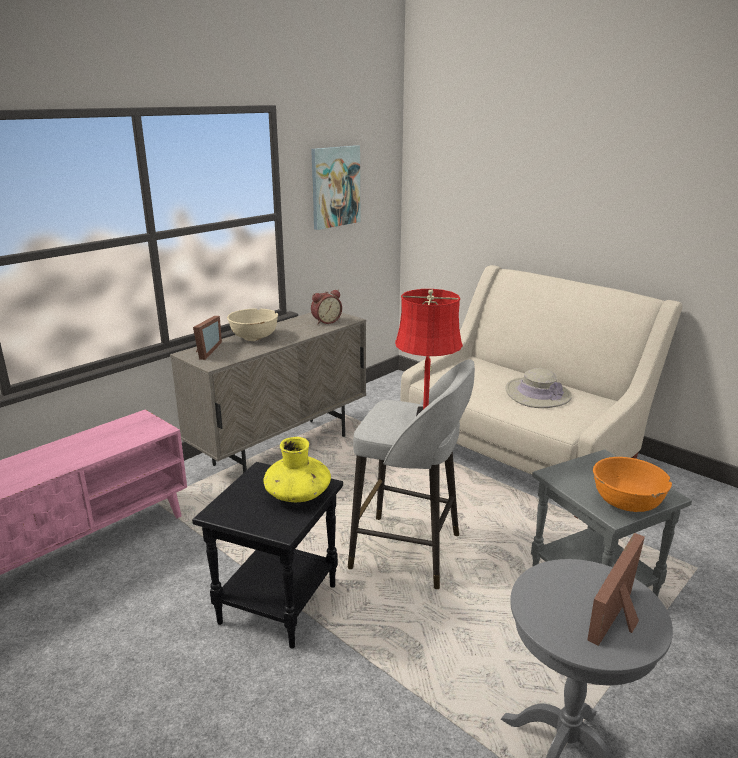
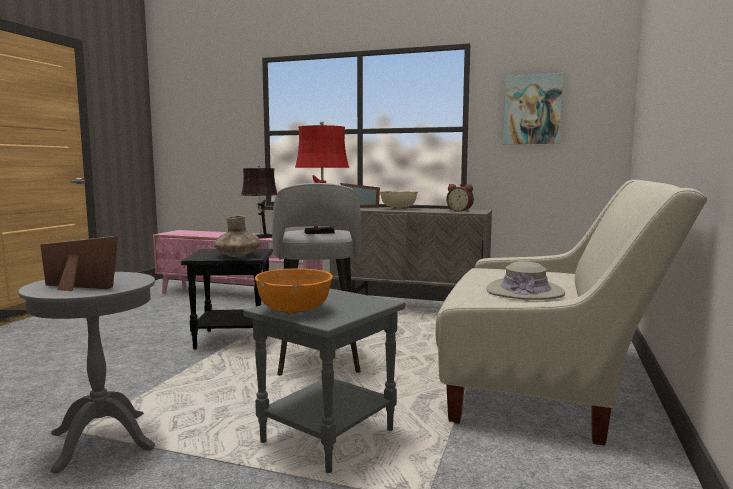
camera: 65 degrees right, 15 degrees down
yellow vase [263,437,331,502] -> brown vase [214,215,260,257]
none -> brown table lamp [241,165,277,239]

